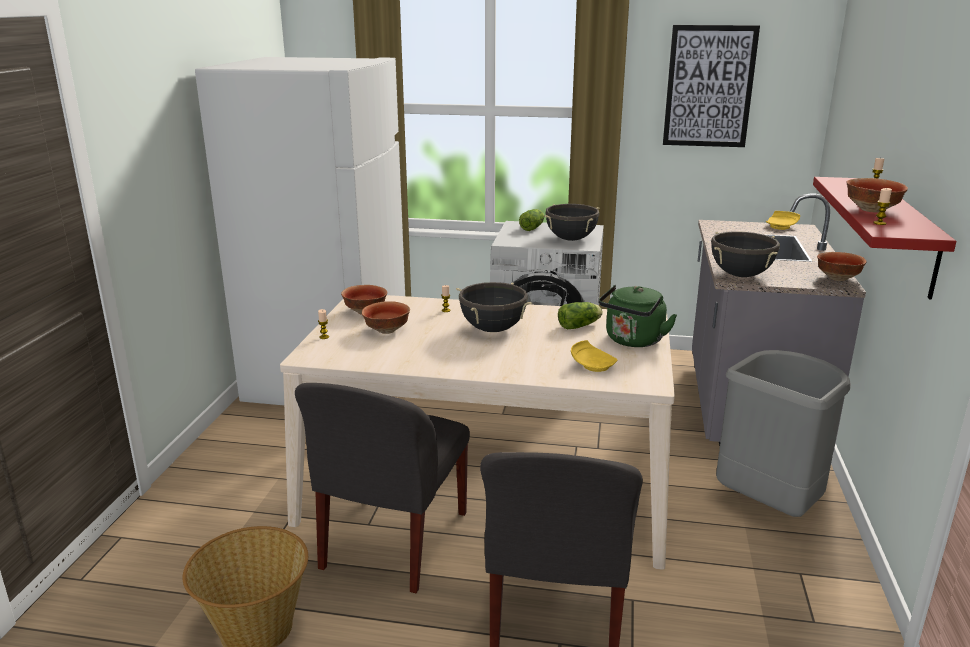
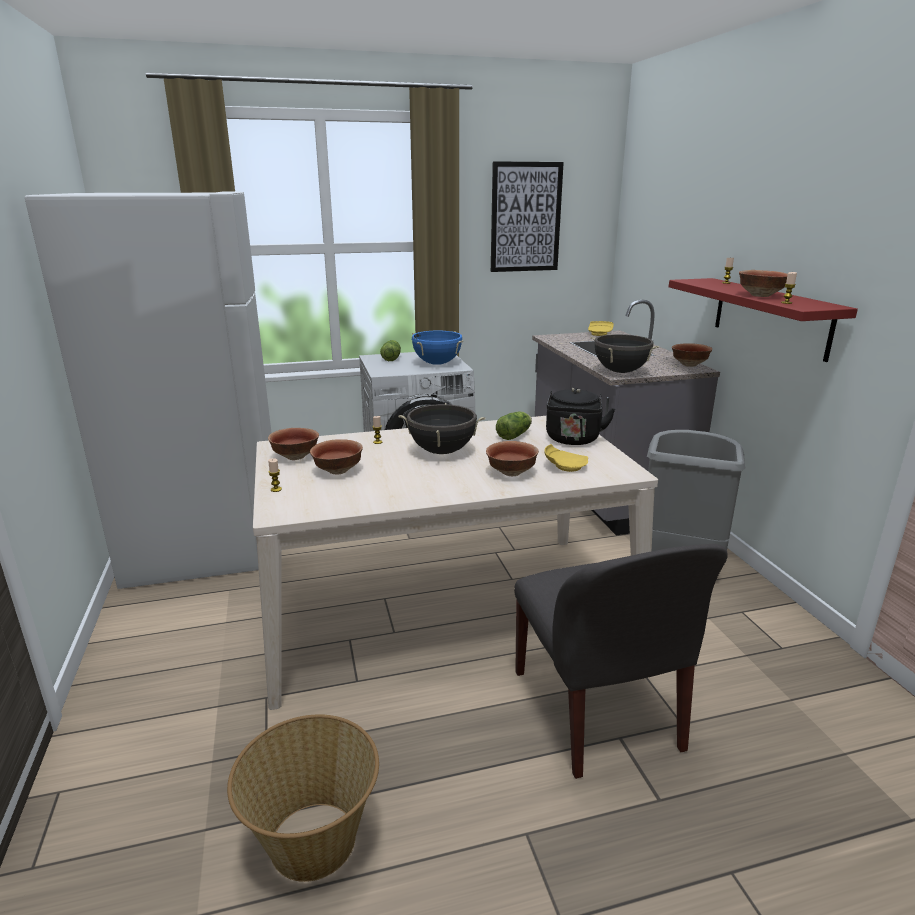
camera: 25 degrees left, 0 degrees up
grey chair [295,383,470,593] -> none
black cooking pot [544,204,600,241] -> blue cooking pot [412,331,463,365]
green kettle [599,285,677,347] -> black kettle [546,388,615,445]
none -> bowl [486,441,539,476]

